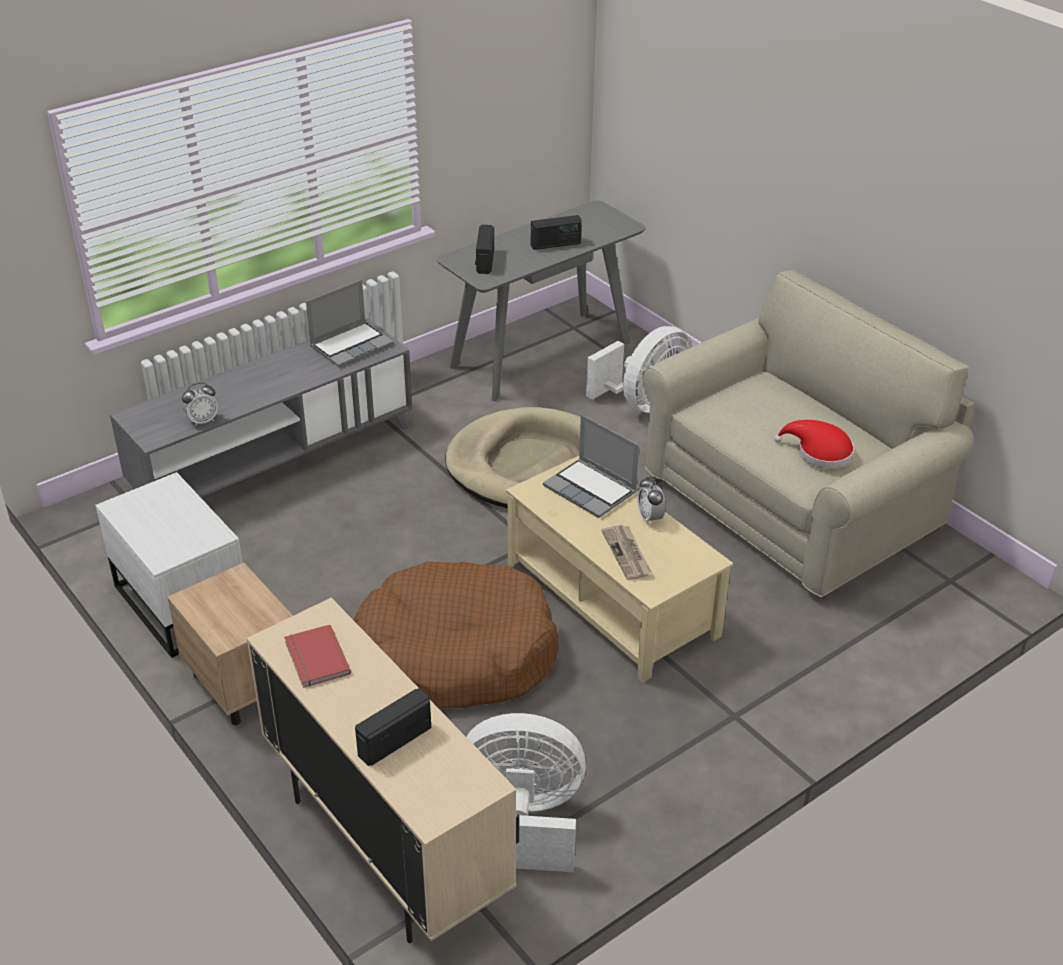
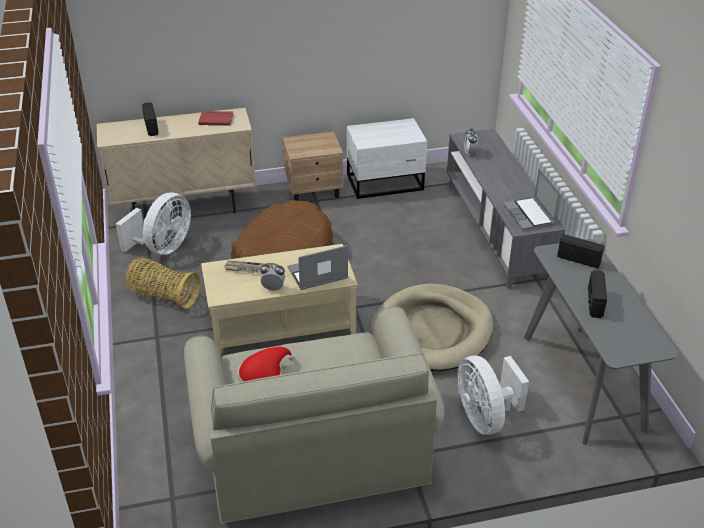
camera: 115 degrees right, 0 degrees up
none -> basket [125,258,200,309]

